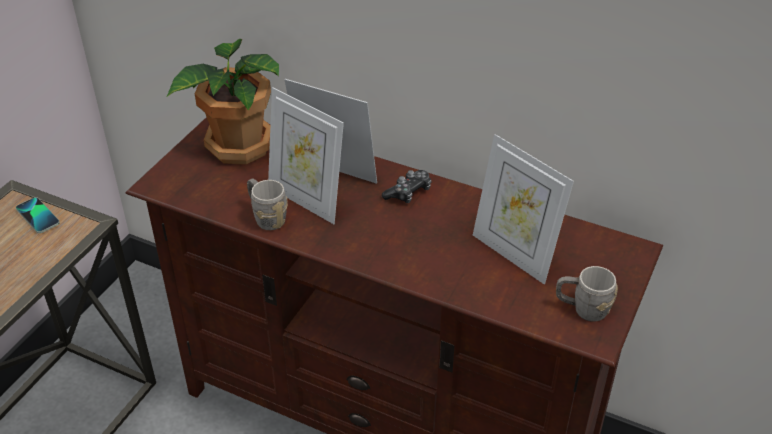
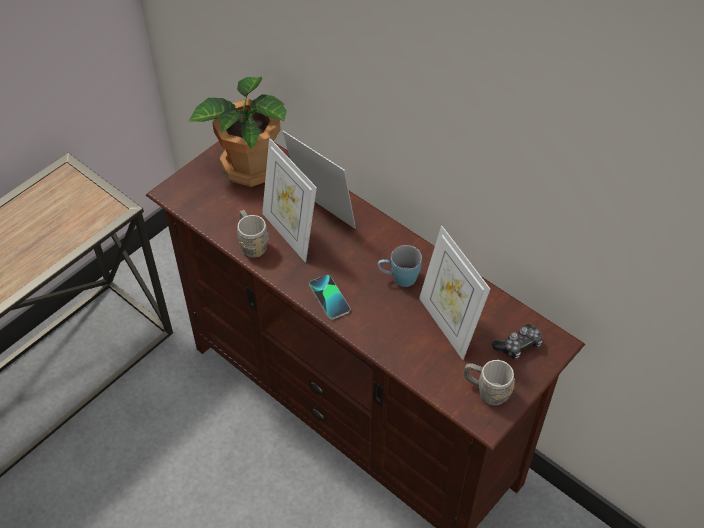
camera: 15 degrees right, 10 degrees up
phone [16,197,60,233] -> phone moved to [309,275,350,320]
game controller [382,170,432,203] -> game controller moved to [492,324,543,360]
none -> blue mug [378,245,422,287]

